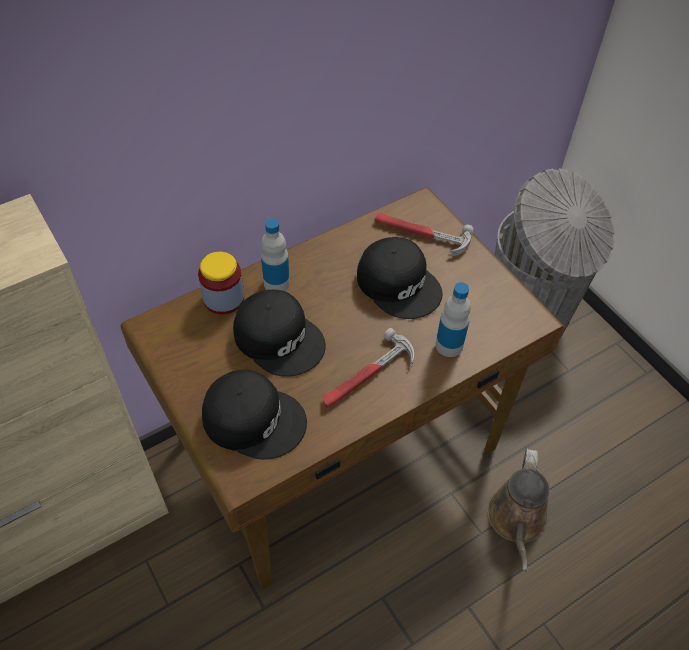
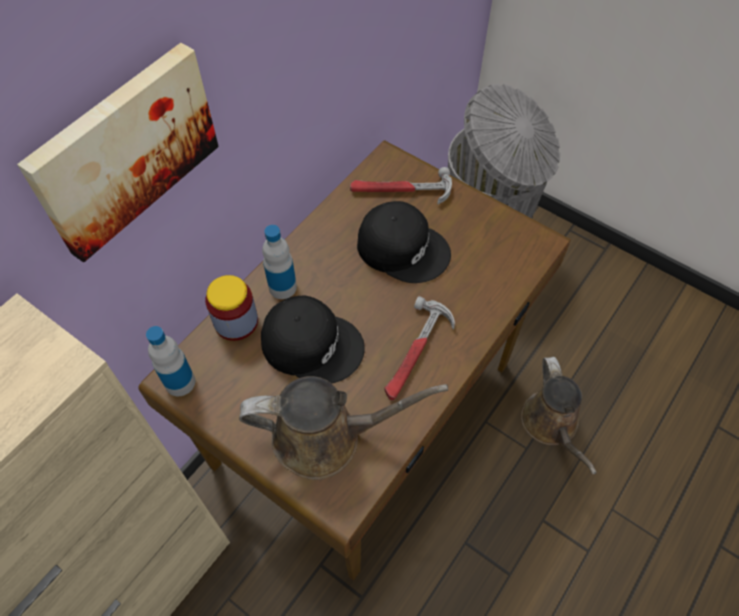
camera: 20 degrees left, 5 degrees up
black cap [202,369,307,460] -> brown watering can [239,376,448,480]
bottle [436,282,471,357] -> bottle moved to [146,326,195,397]
none -> picture [17,43,219,262]

